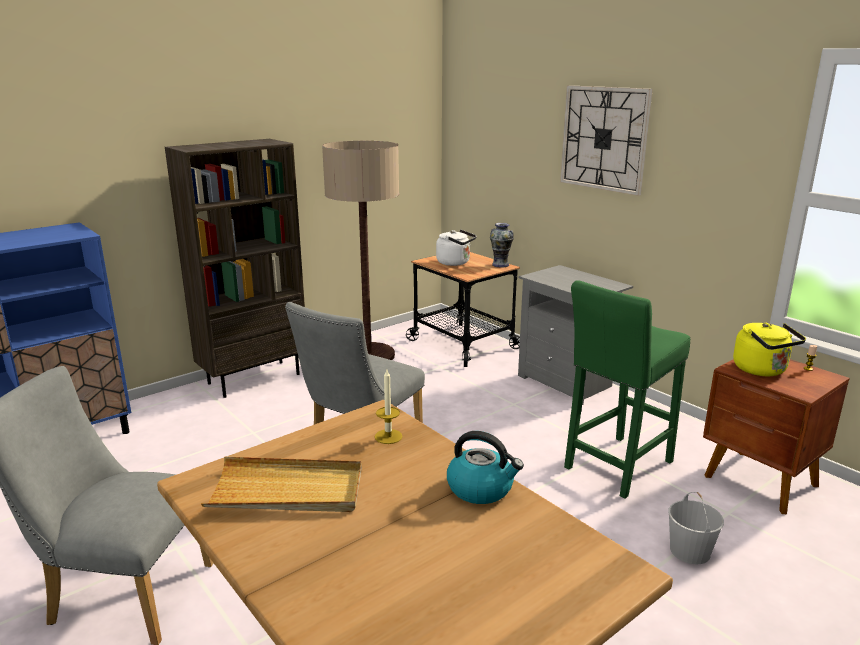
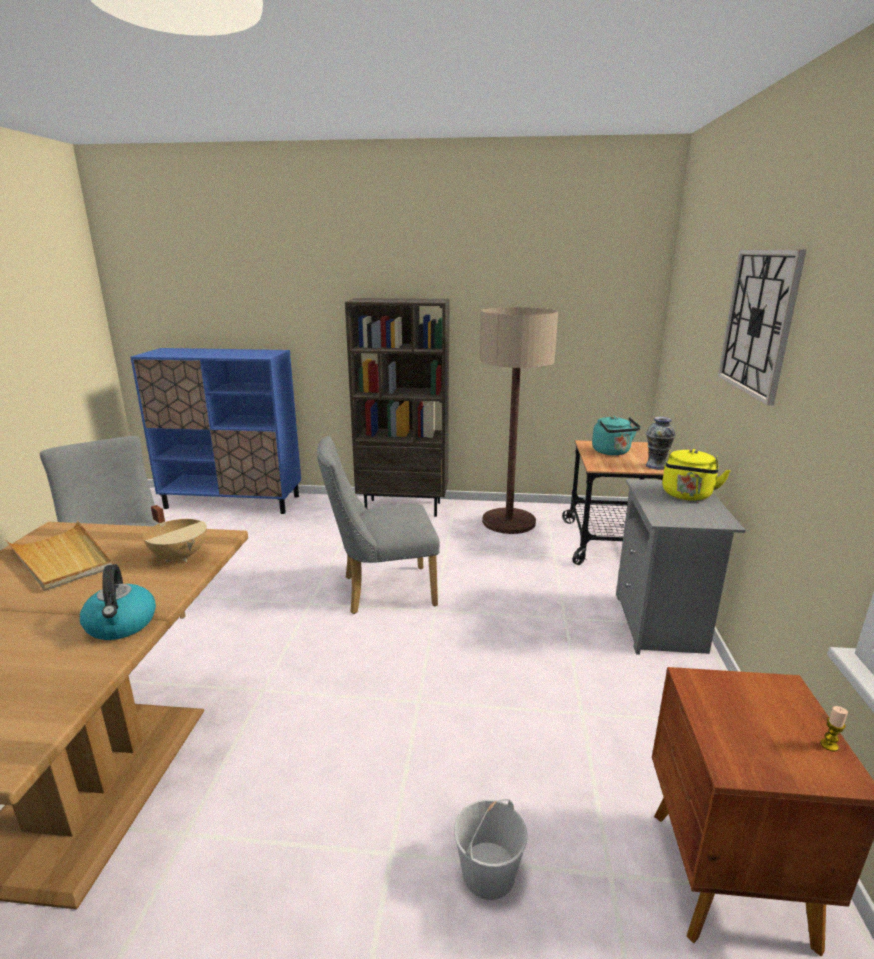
camera: 45 degrees right, 0 degrees up
candle [375,370,403,444] -> beige cooking pot [143,505,207,562]
white kettle [436,229,477,266] -> turquoise kettle [592,416,641,455]
green stool [564,280,690,499] -> none
yellow kettle [733,323,806,376] -> yellow kettle moved to [662,449,731,501]

